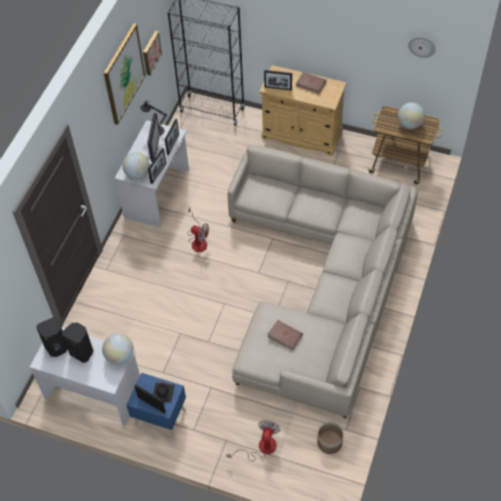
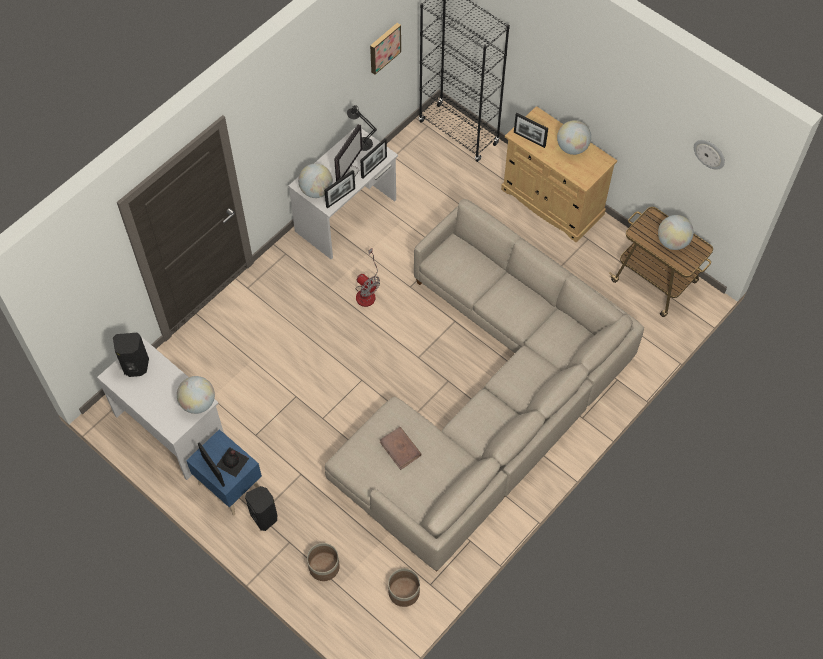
camera: 20 degrees right, 5 degrees up
black speaker [62,323,94,363] -> black speaker moved to [245,486,277,531]
picture [104,23,145,125] -> none
fan [226,420,281,461] -> planter [307,543,340,581]
brown book [296,72,326,94] -> globe [557,120,591,155]

